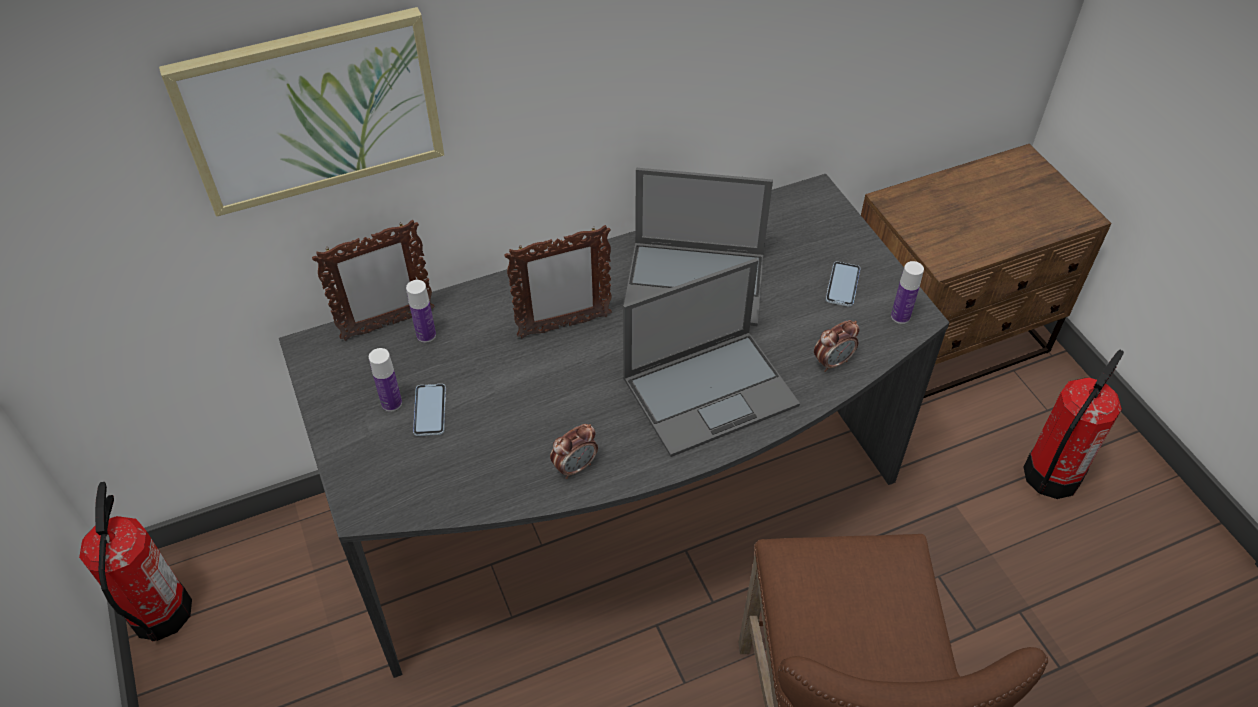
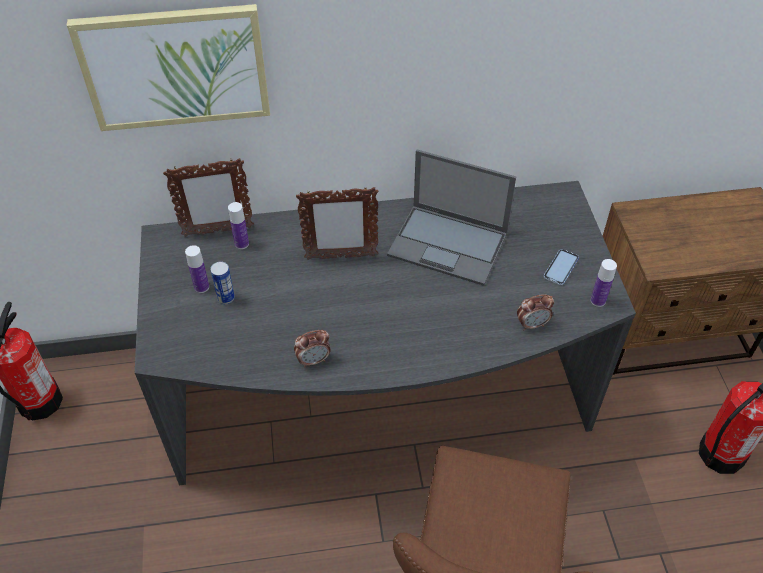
camera: 15 degrees right, 0 degrees up
phone [413,384,446,436] -> can [210,262,235,304]
laptop [623,258,800,457] -> none

